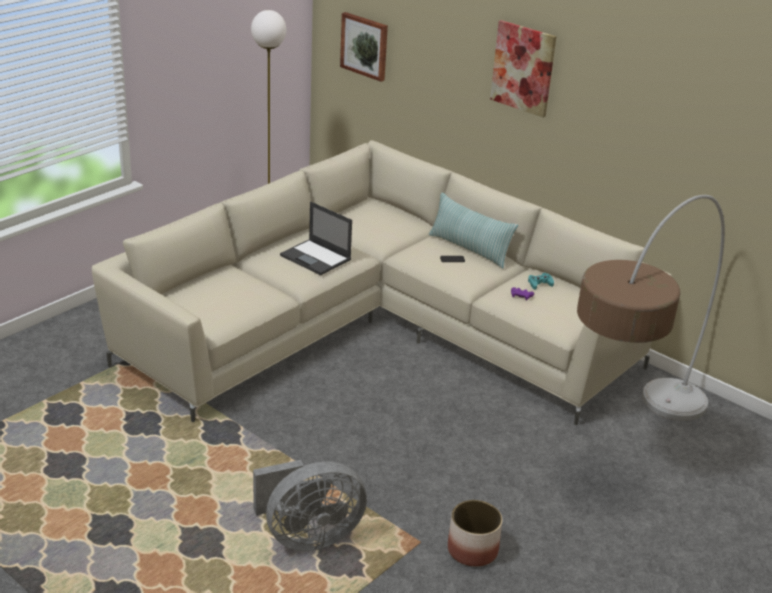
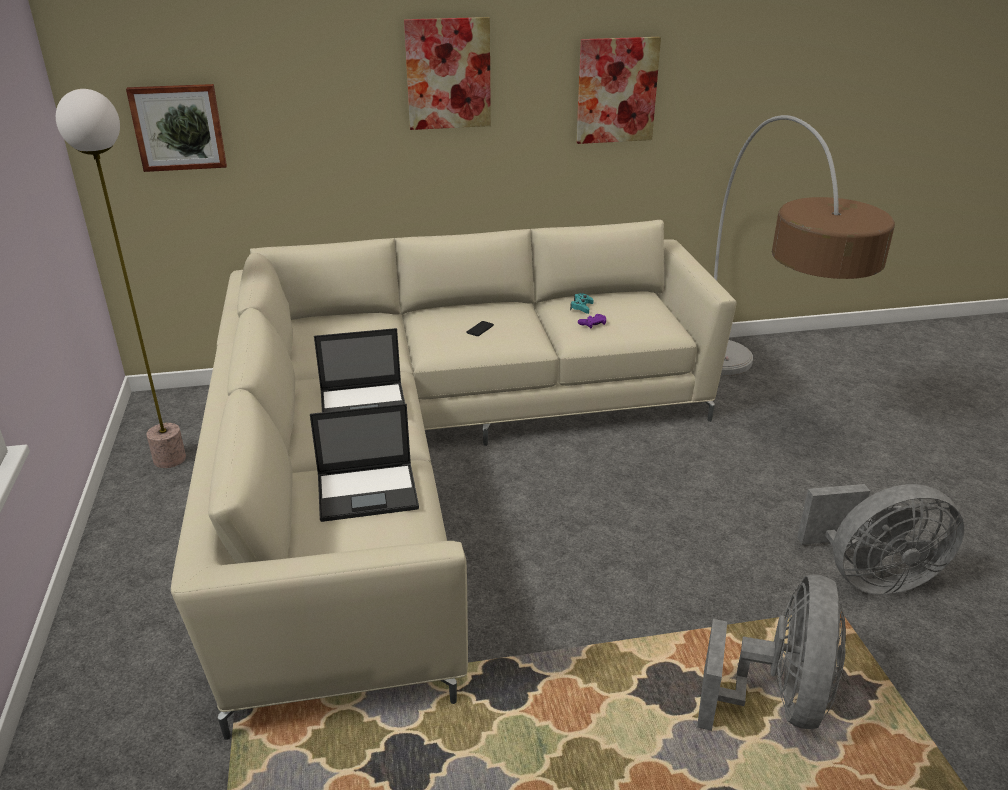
camera: 50 degrees left, 0 degrees up
pillow [429,193,518,269] -> none
planter [448,500,502,567] -> grey fan [797,484,964,595]
none -> laptop [310,403,419,522]
none -> picture [576,37,661,144]

